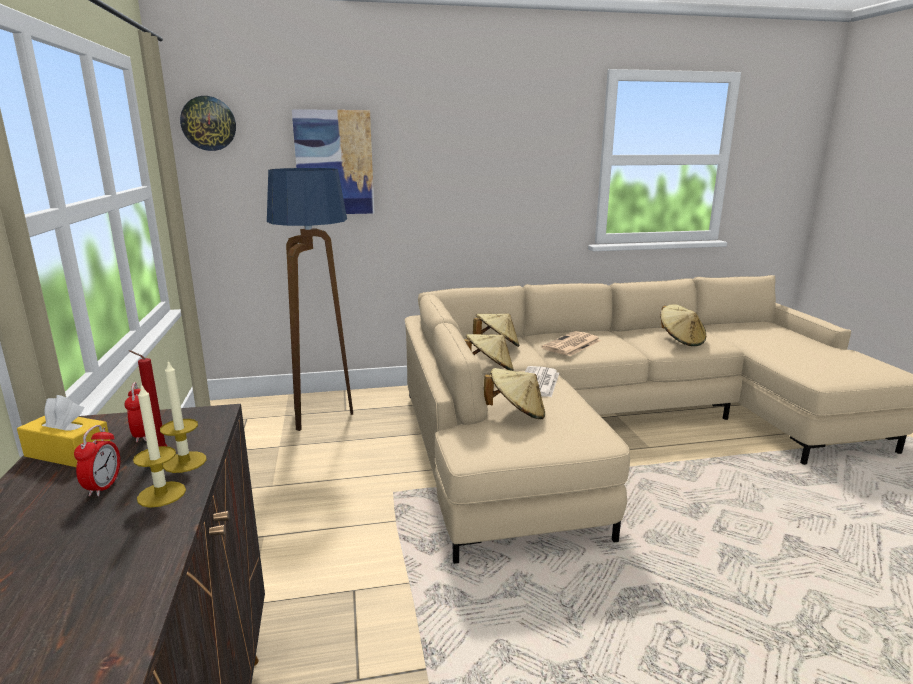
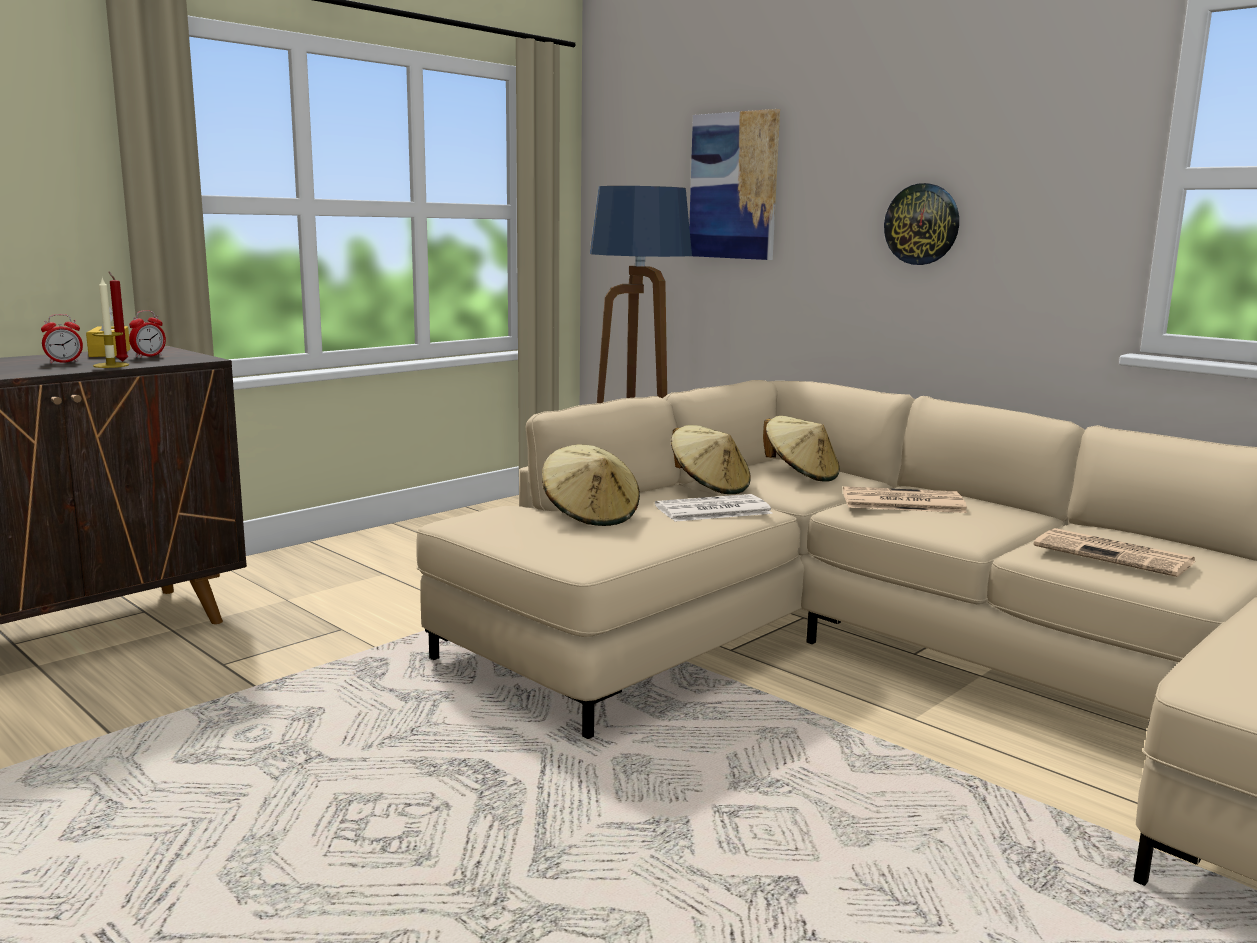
camera: 55 degrees right, 5 degrees down
candle [133,383,186,508] -> none
wall clock [180,96,236,151] -> wall clock moved to [884,183,959,265]
beige hat [660,304,706,346] -> newspaper [1034,528,1195,577]

